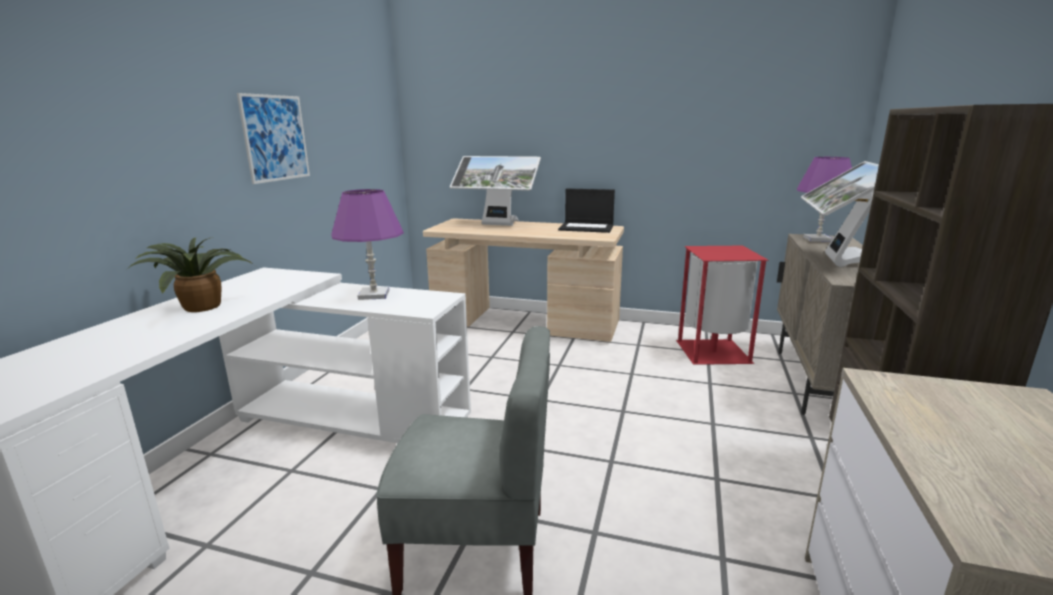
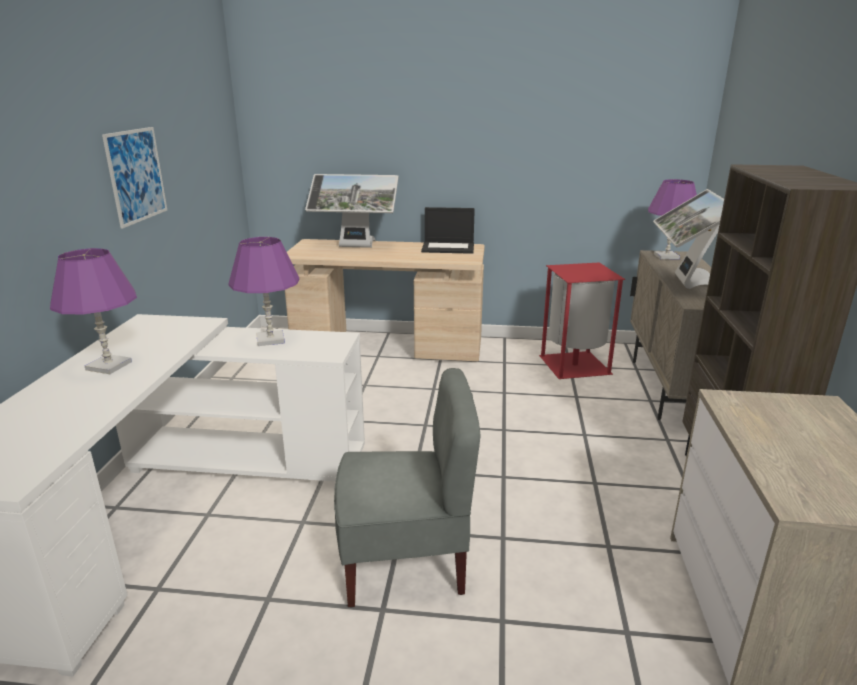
camera: 10 degrees left, 5 degrees up
potted plant [130,237,254,312] -> purple table lamp [50,248,137,374]

